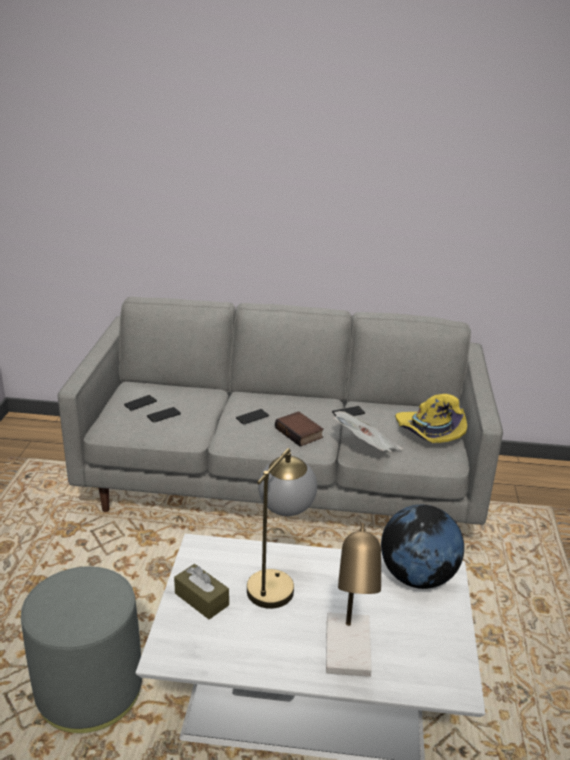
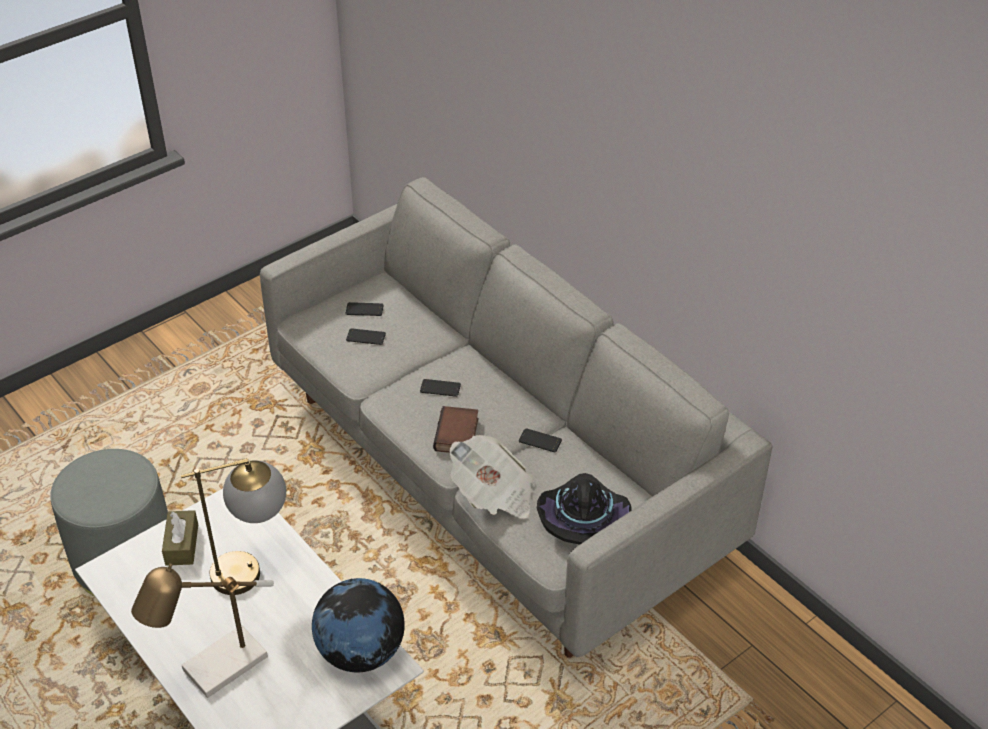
camera: 45 degrees right, 15 degrees up
yellow hat [395,394,467,443] -> black hat [537,473,632,545]

